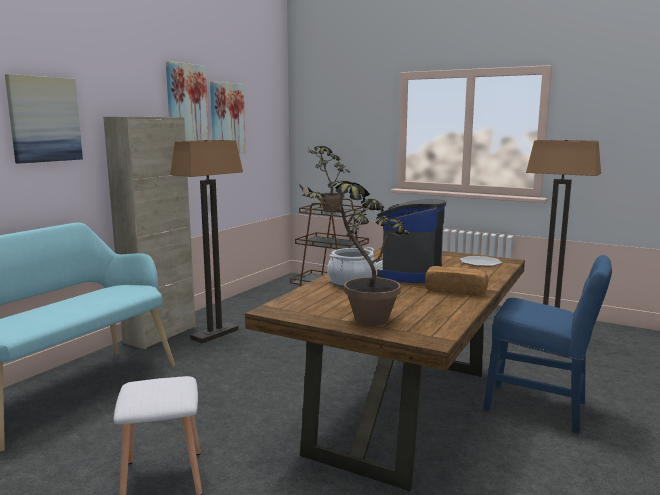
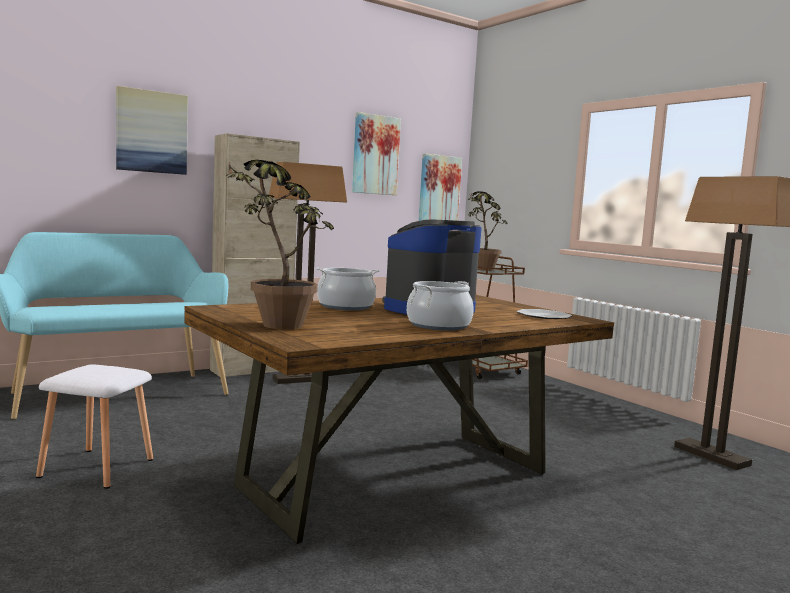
camera: 25 degrees right, 5 degrees down
picture [166,61,209,141] -> picture moved to [419,154,462,221]
bread [425,266,488,296] -> cooking pot [407,281,474,331]
blue chair [483,255,612,434] -> none

